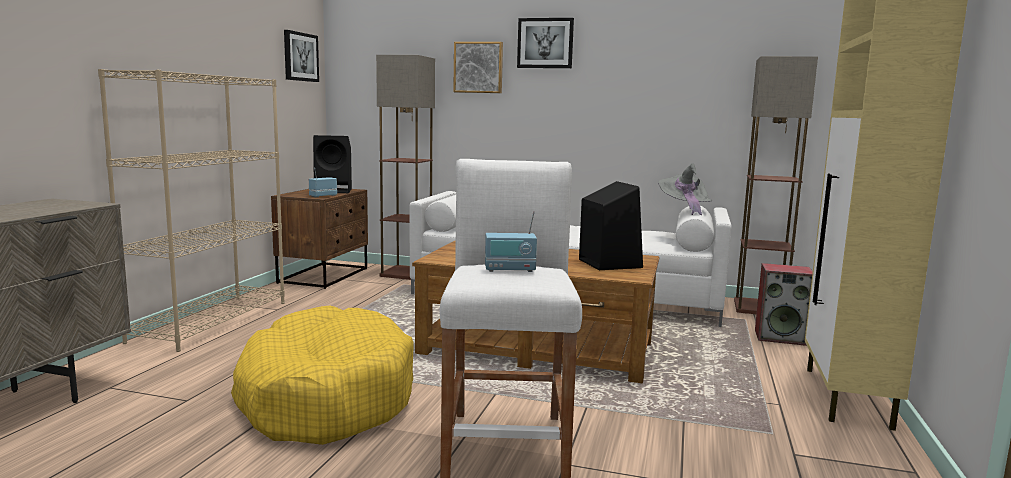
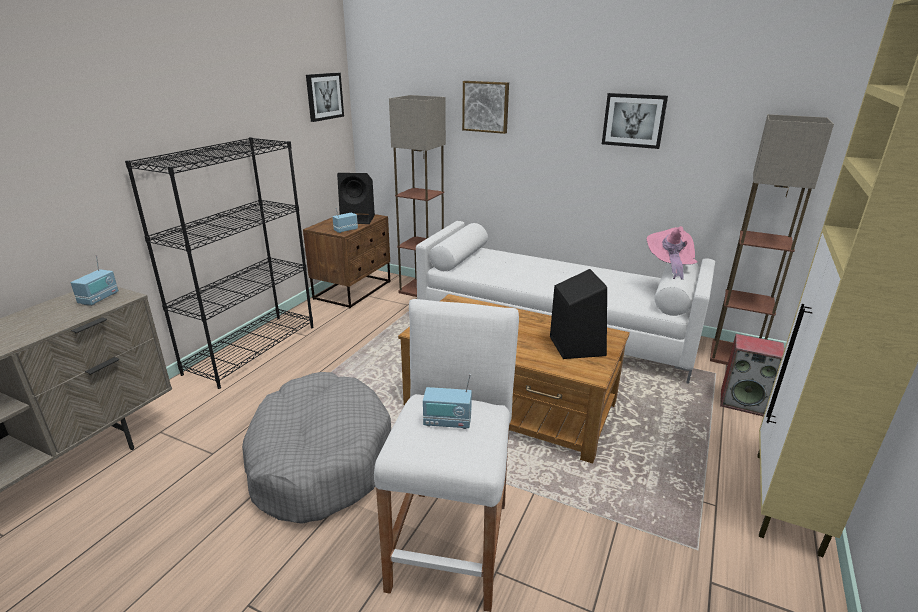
camera: 10 degrees right, 15 degrees up
beige bookcase [98,69,285,352] -> black bookcase [125,137,313,389]
yellow dog bed [231,306,414,445] -> grey dog bed [242,372,391,524]
picture [517,18,574,68] -> picture moved to [602,93,668,149]
grey hat [658,163,712,215] -> pink hat [647,226,698,280]
none -> radio [71,255,119,306]

